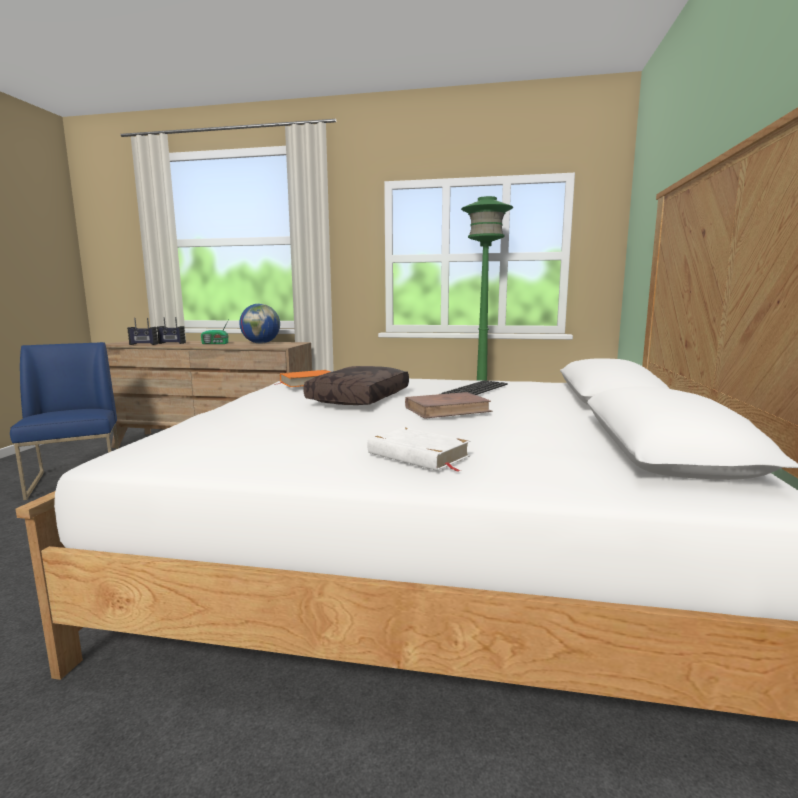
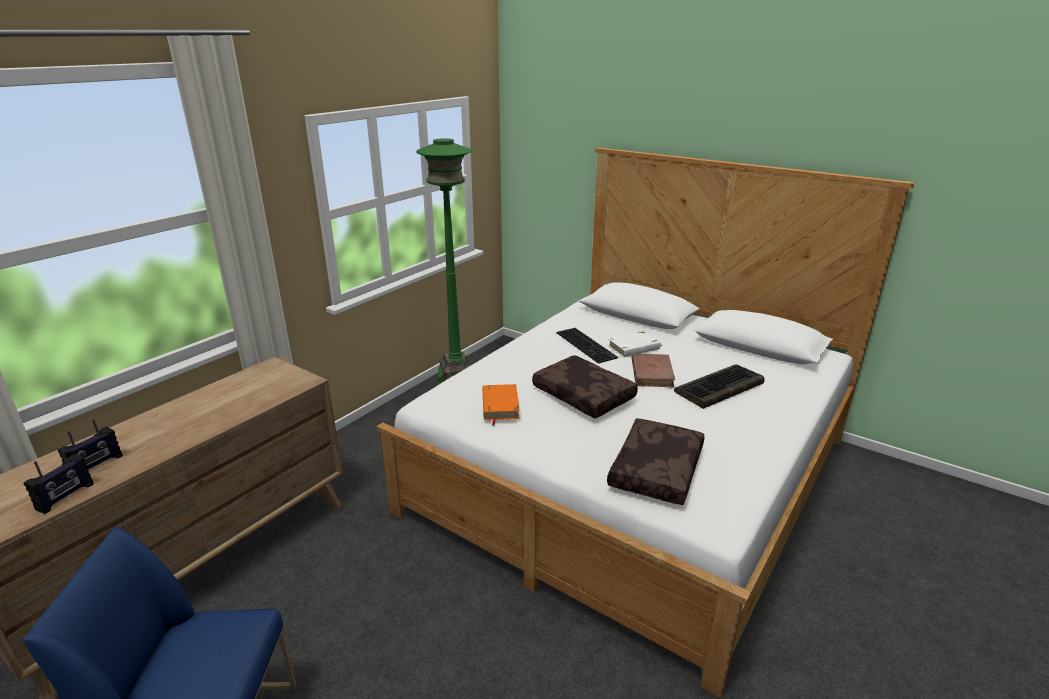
camera: 65 degrees left, 15 degrees up
radio [201,321,228,344] -> none
globe [239,304,280,344] -> none
white book [368,427,471,472] -> white book moved to [609,331,663,357]
none -> brown pillow [607,418,704,505]
none -> keyboard [674,365,765,409]

